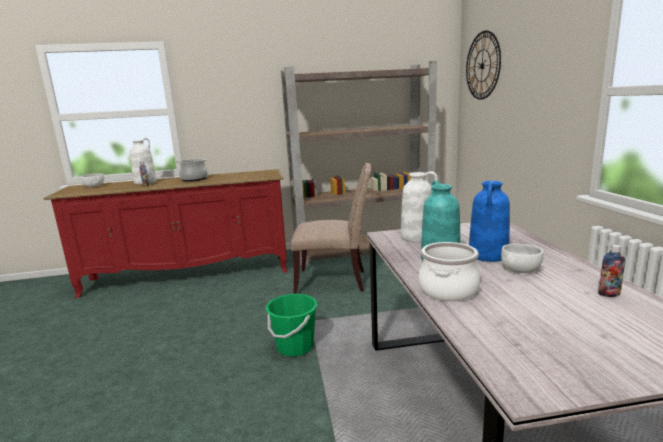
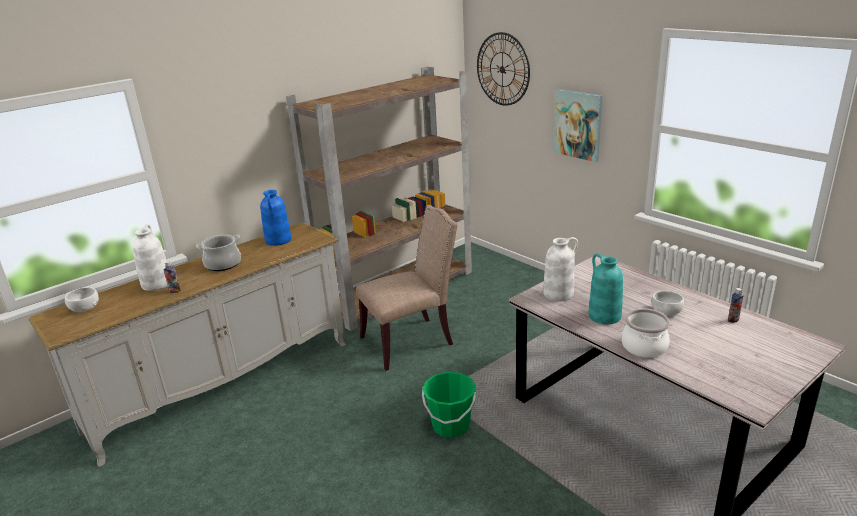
camera: 30 degrees left, 10 degrees up
red cabinet [44,169,288,298] -> grey cabinet [29,222,346,467]
blue vase [469,181,510,262] -> blue vase moved to [260,190,291,246]
none -> picture [554,89,602,162]

